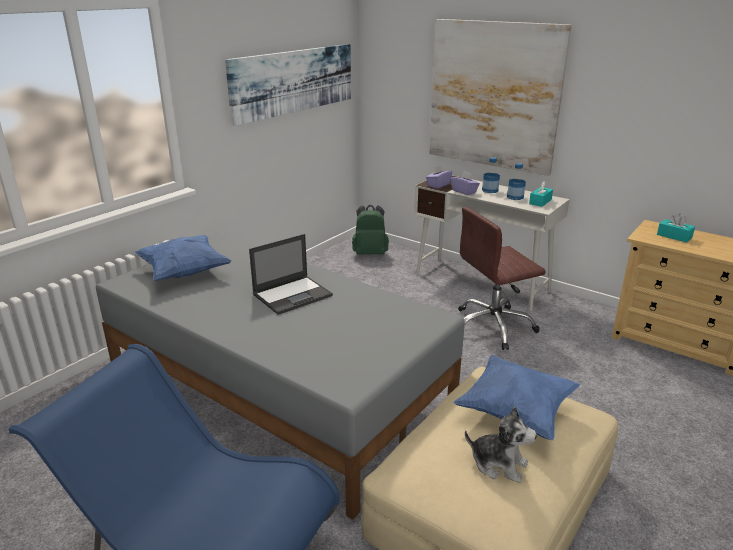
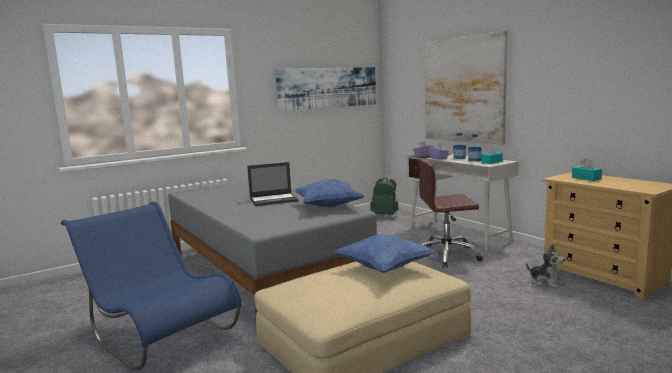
camera: 20 degrees right, 15 degrees down
blue pillow [135,235,232,281] -> blue pillow moved to [294,179,364,207]
plush toy [465,407,537,483] -> plush toy moved to [526,244,565,288]

